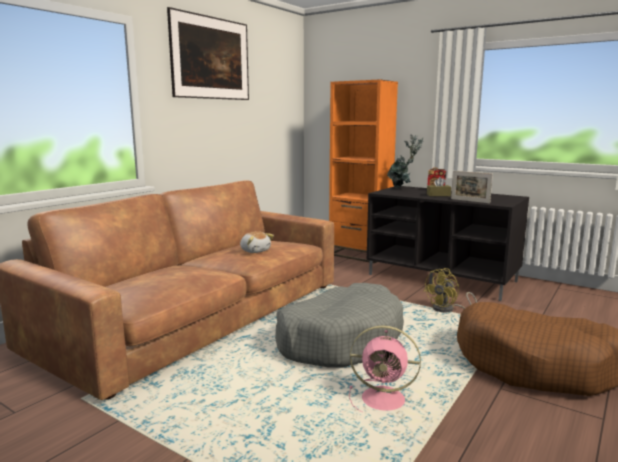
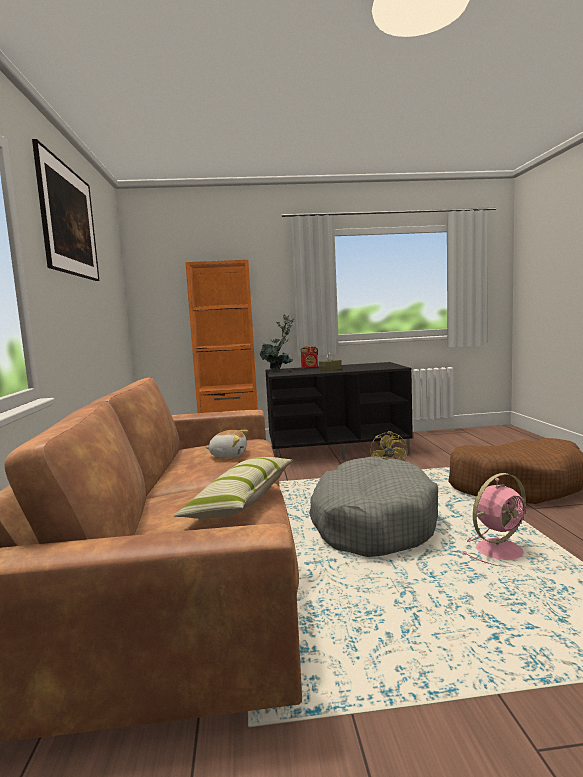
camera: 40 degrees left, 5 degrees down
picture frame [451,171,493,203] -> none
none -> pillow [174,457,293,519]

